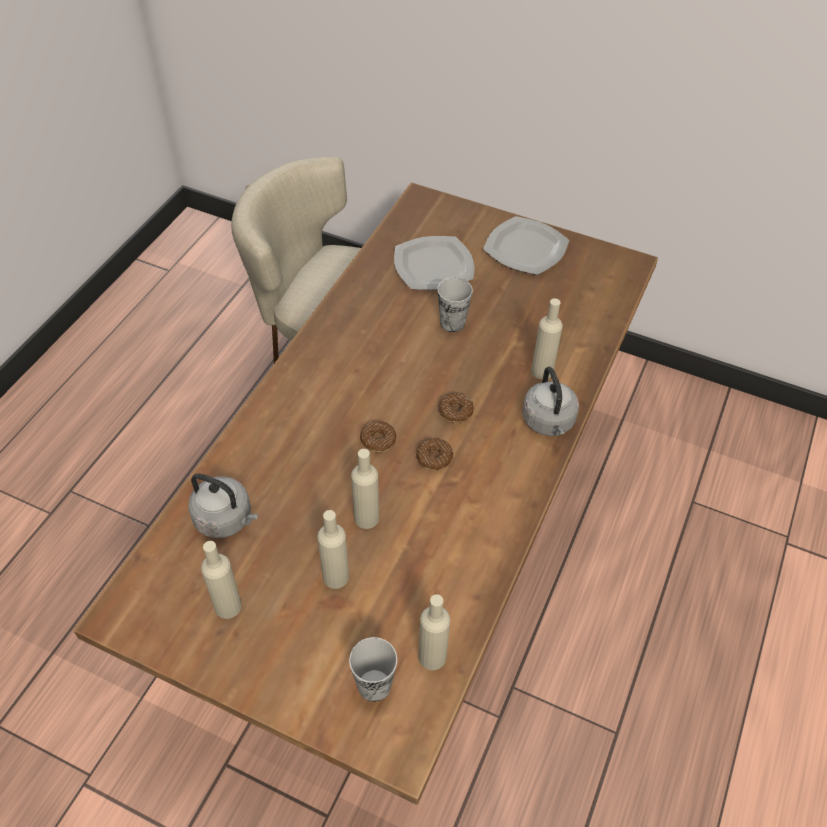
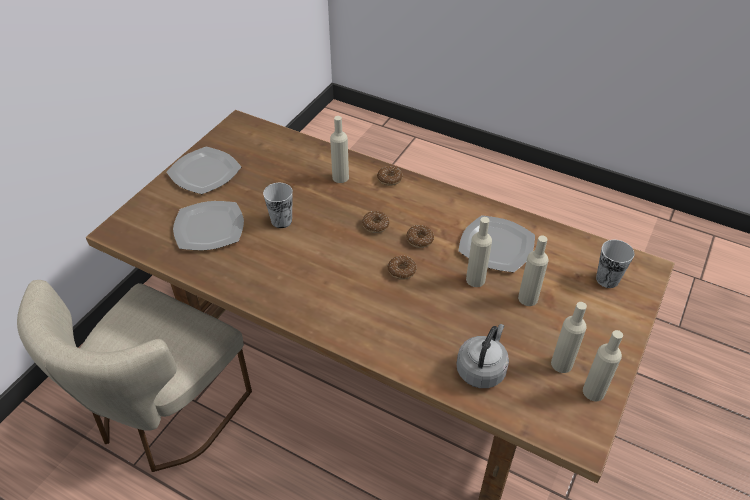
camera: 85 degrees left, 5 degrees down
beige bottle [419,594,450,670] -> beige bottle moved to [583,330,623,401]
grey kettle [522,367,579,436] -> donut [377,166,403,186]
none -> plate [458,215,535,272]

